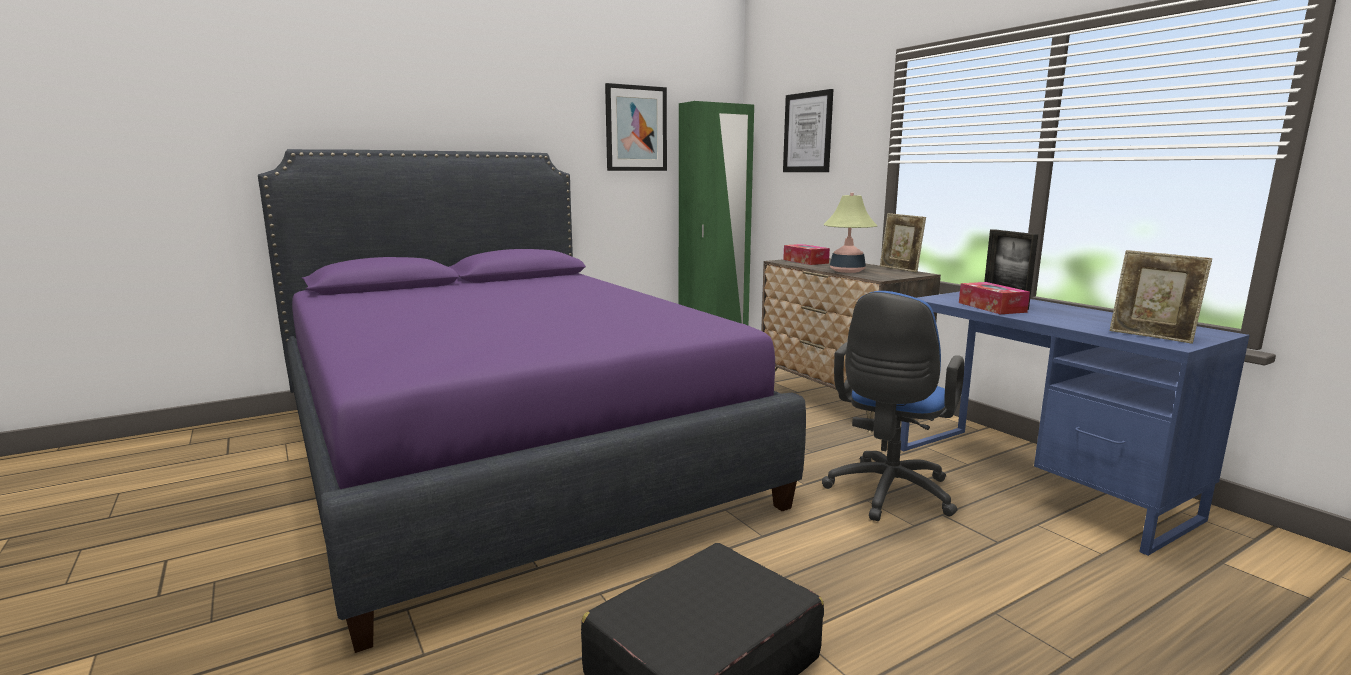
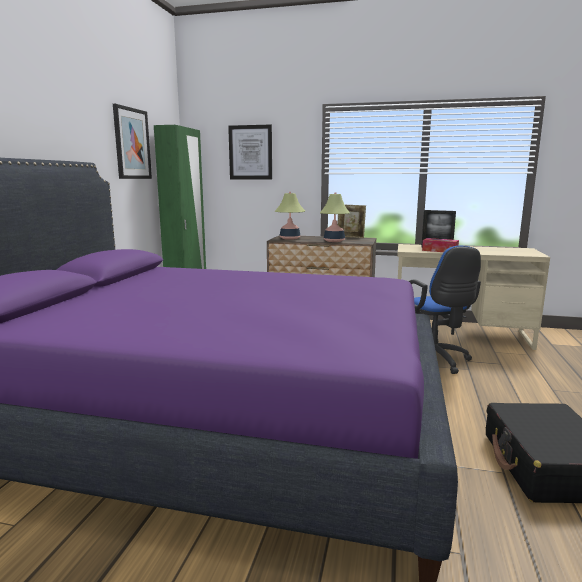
camera: 45 degrees left, 0 degrees up
tissue box [783,244,830,265] -> table lamp [275,192,305,240]
blue desk [900,292,1250,556] -> beige desk [397,244,550,350]
picture frame [1110,250,1212,344] -> none

